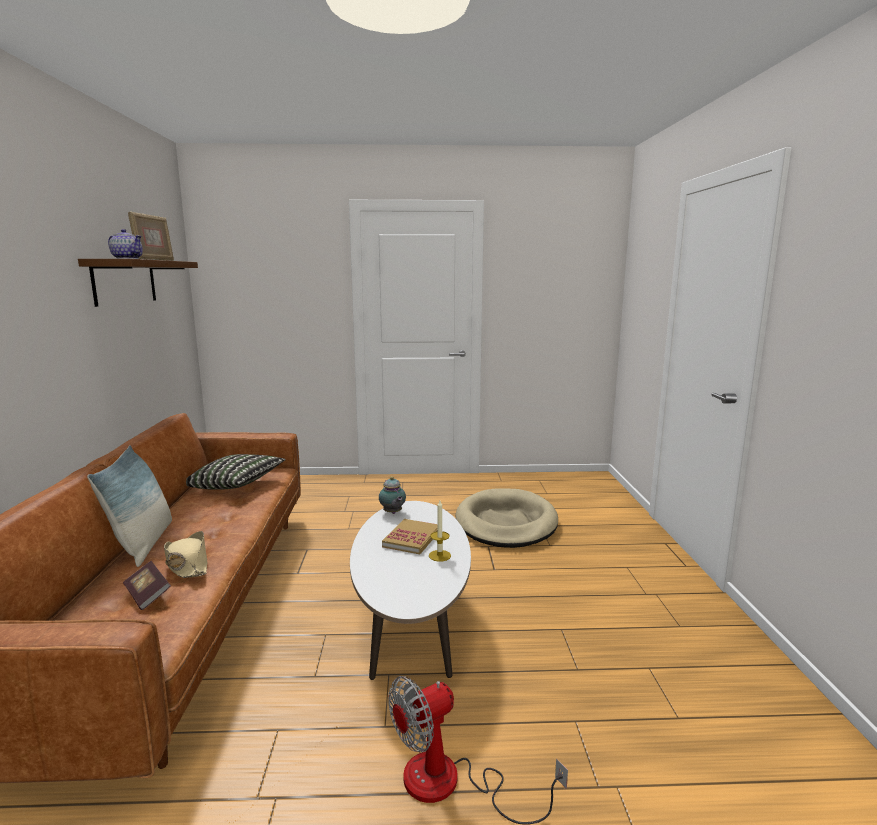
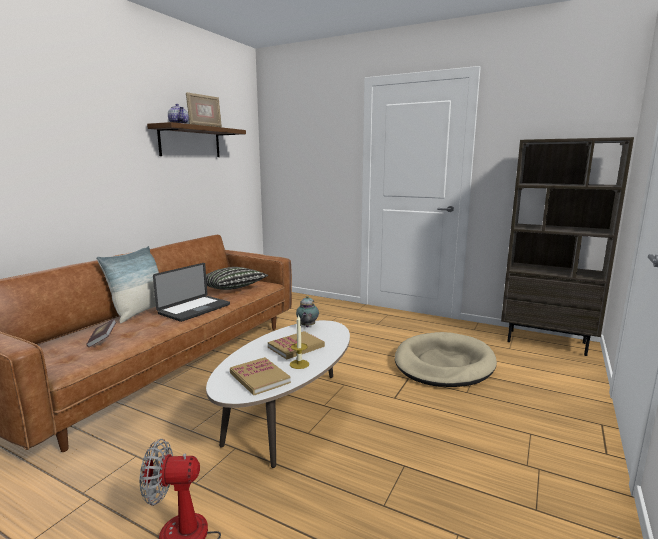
camera: 30 degrees right, 0 degrees up
beige hat [164,531,207,578] -> none
none -> laptop [153,263,230,322]
none -> book [230,357,291,395]
none -> brown bookcase [501,137,634,356]

